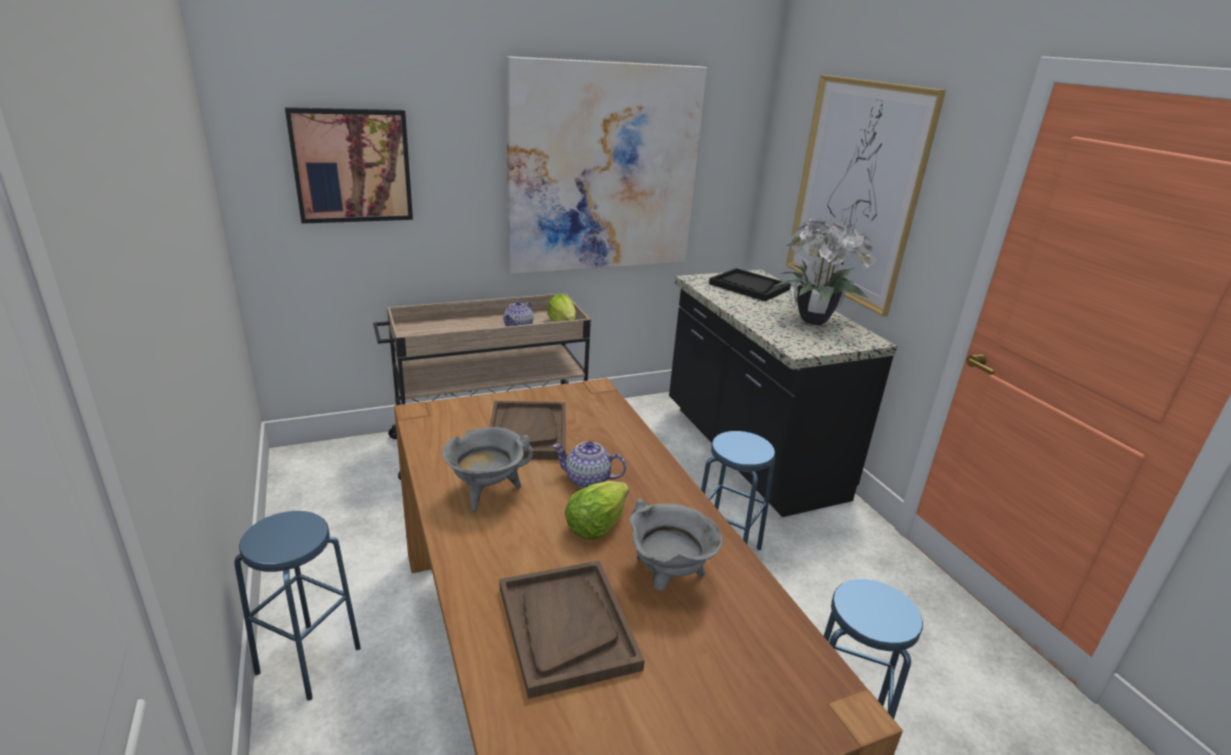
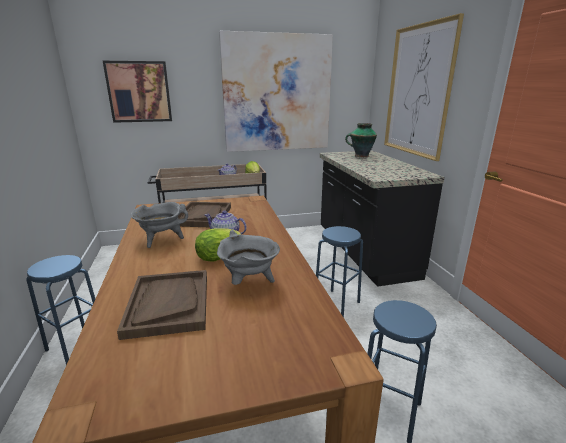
camera: 10 degrees right, 5 degrees down
black tray [709,268,791,301] -> vase [345,123,377,157]
potted plant [773,217,878,325] -> none

